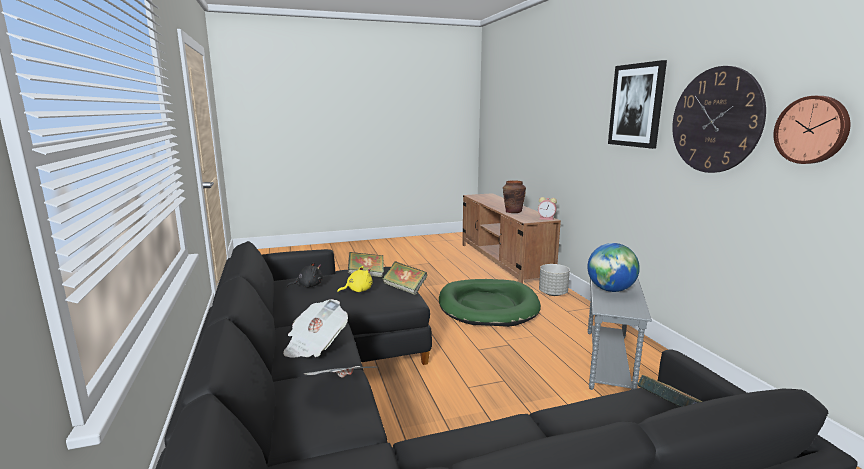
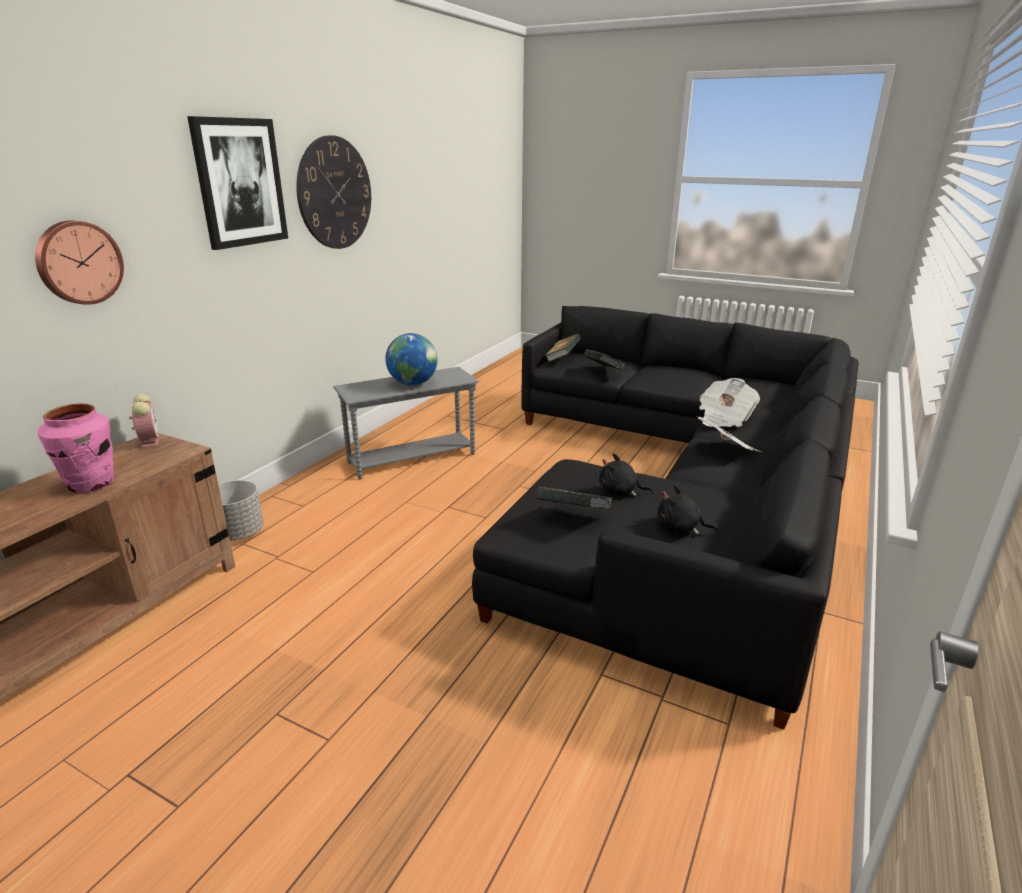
camera: 135 degrees left, 10 degrees up
yellow plush toy [337,266,373,293] -> black plush toy [599,453,654,496]
book [383,261,427,295] -> book moved to [584,349,625,370]
green dog bed [439,279,541,327] -> none
brown vase [503,180,526,213] -> pink vase [37,404,114,493]
wall clock [773,96,850,164] -> wall clock moved to [35,221,124,305]

